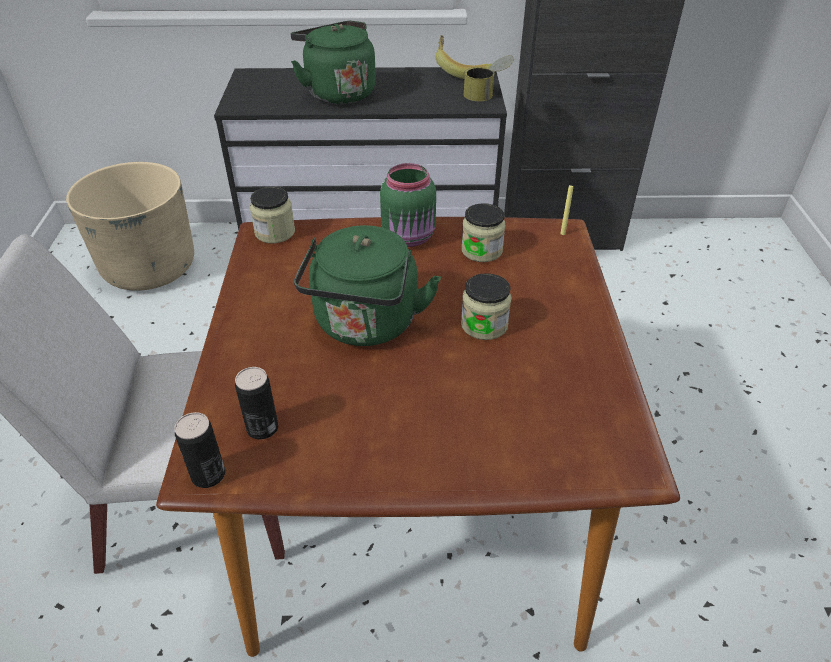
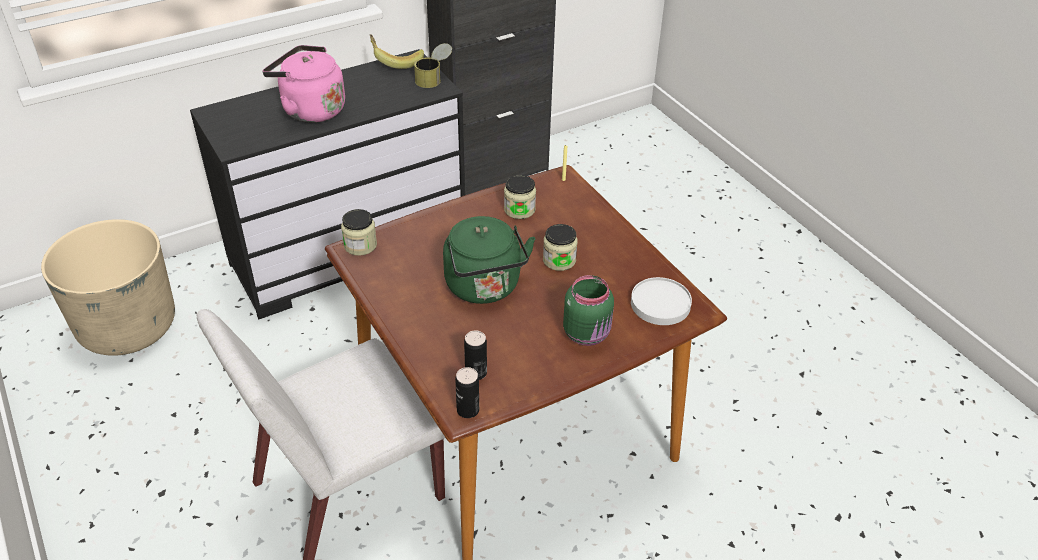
camera: 30 degrees left, 0 degrees up
green kettle [291,21,376,104] -> pink kettle [262,45,345,123]
green jar [380,163,436,247] -> green jar moved to [563,275,614,346]
none -> white plate [631,277,692,325]

